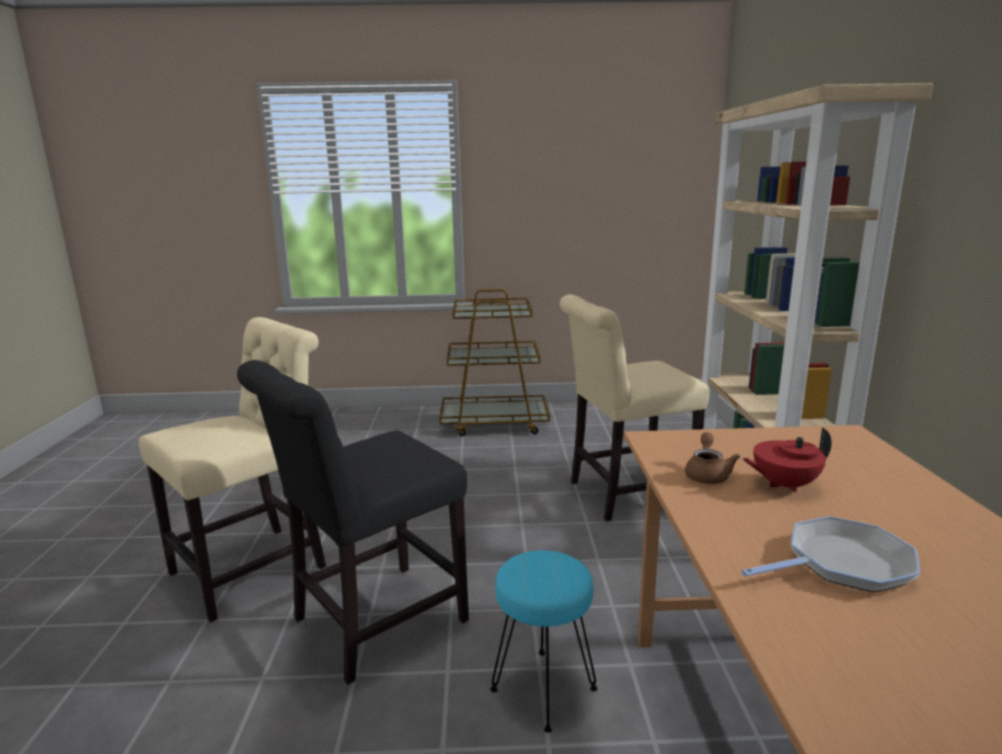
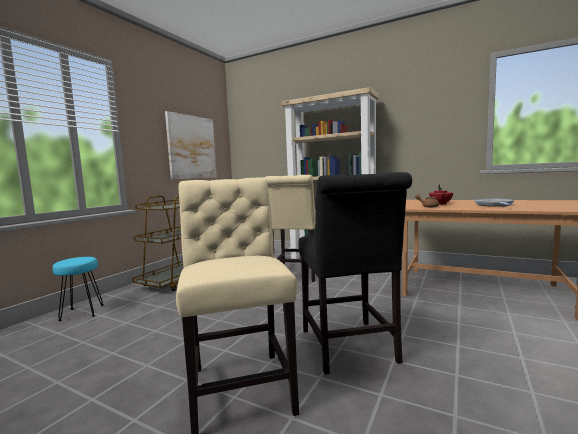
camera: 60 degrees left, 10 degrees down
turquoise stool [490,550,598,733] -> turquoise stool moved to [53,257,104,321]
none -> picture [165,111,217,179]

